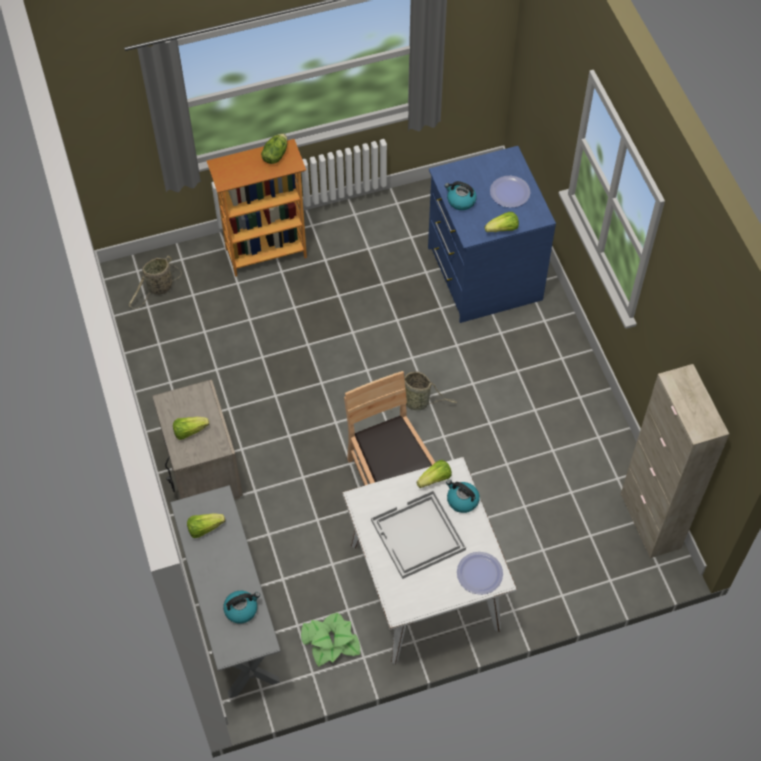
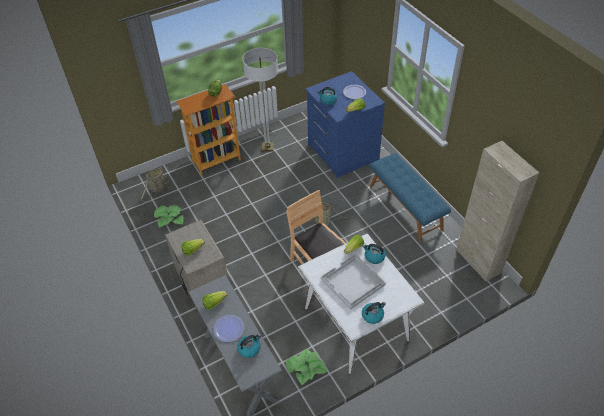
camera: 10 degrees left, 10 degrees down
plate [457,552,503,595] -> plate moved to [213,315,244,342]
none -> potted plant [154,205,184,228]
none -> floor lamp [243,48,278,151]
none -> kettle [362,302,386,324]
none -> blue bench [369,153,451,242]

